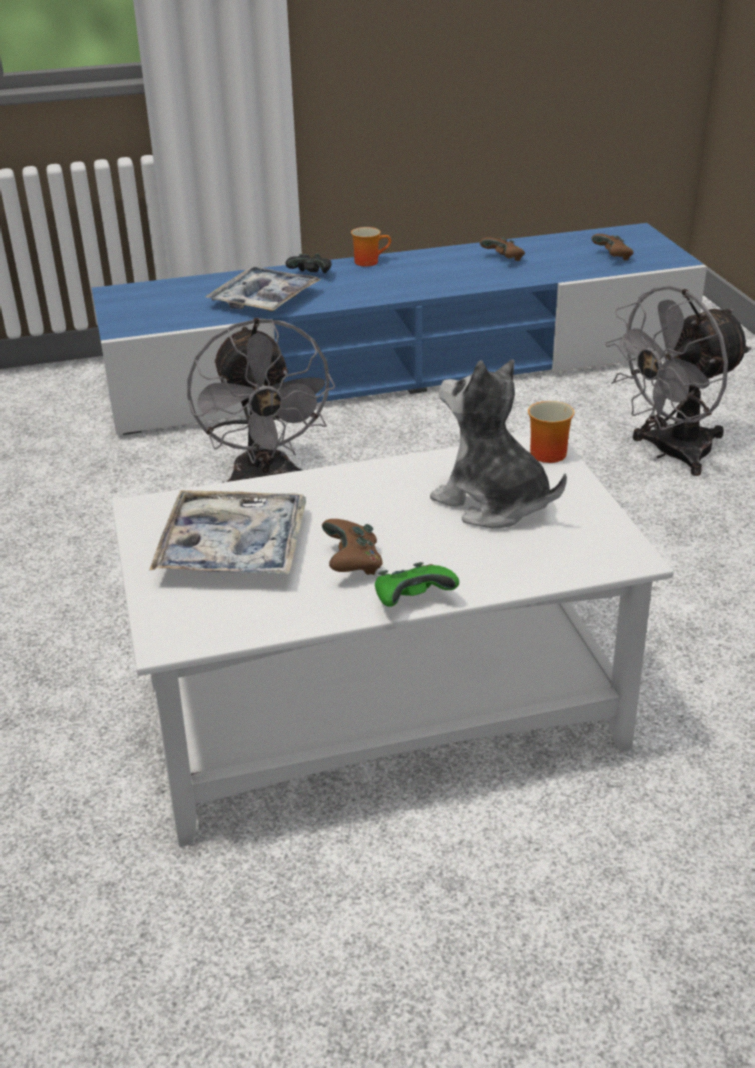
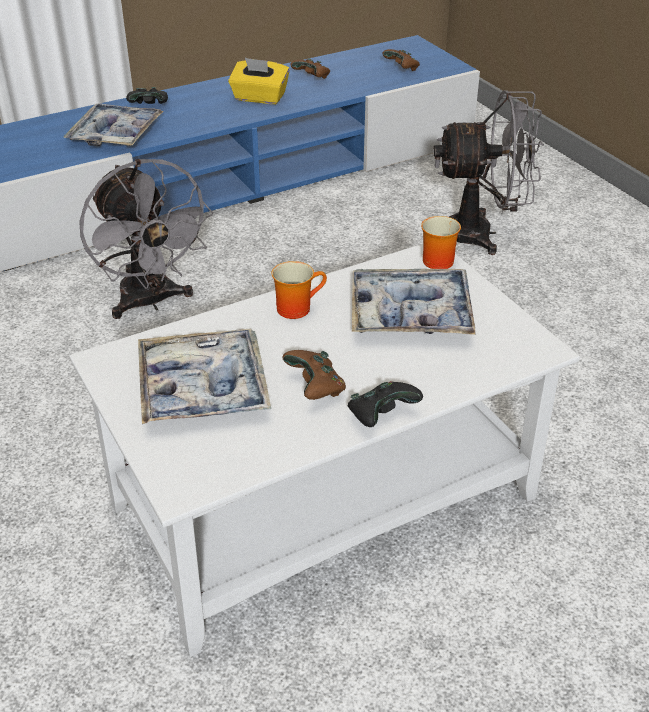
camera: 15 degrees left, 5 degrees up
mug [351,227,391,267] -> mug moved to [271,261,327,319]
green game controller [375,562,459,607] -> black game controller [347,381,423,427]
plush toy [430,359,567,528] -> tray [352,269,476,335]
grey fan [605,286,751,476] -> grey fan turned 135 degrees counterclockwise [433,90,544,255]
none -> yellow tissue box [228,58,290,104]

